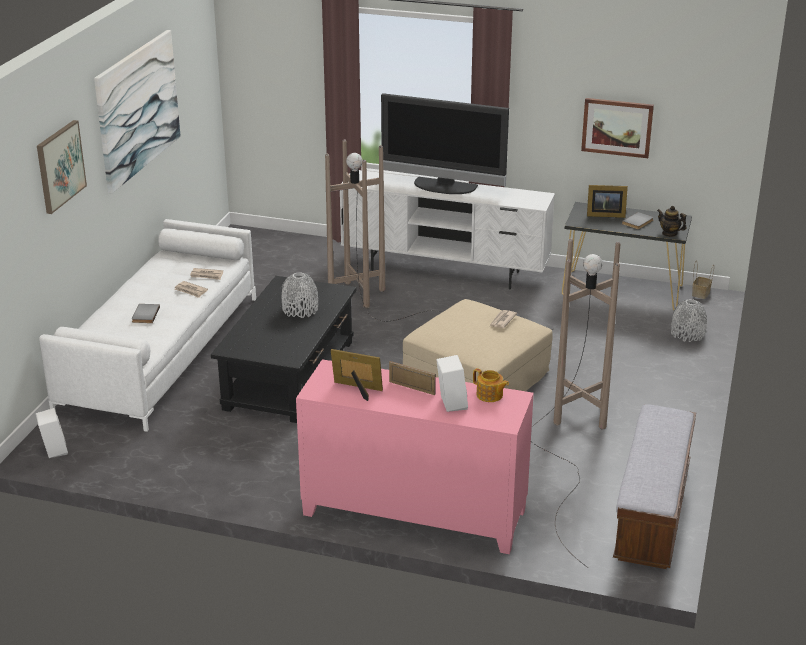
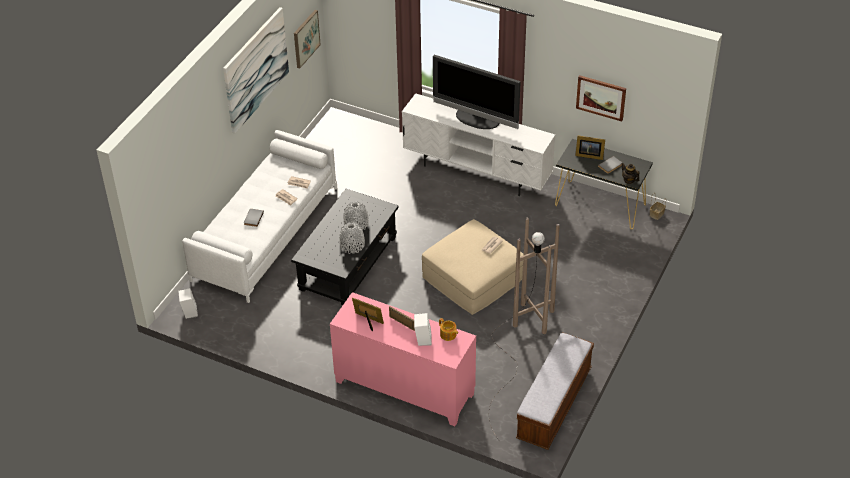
camera: 10 degrees right, 15 degrees up
picture [37,120,87,214] -> picture moved to [294,10,321,68]
brown floor lamp [325,139,553,330] -> none
grey vase [671,299,707,342] -> grey vase moved to [339,223,365,254]

